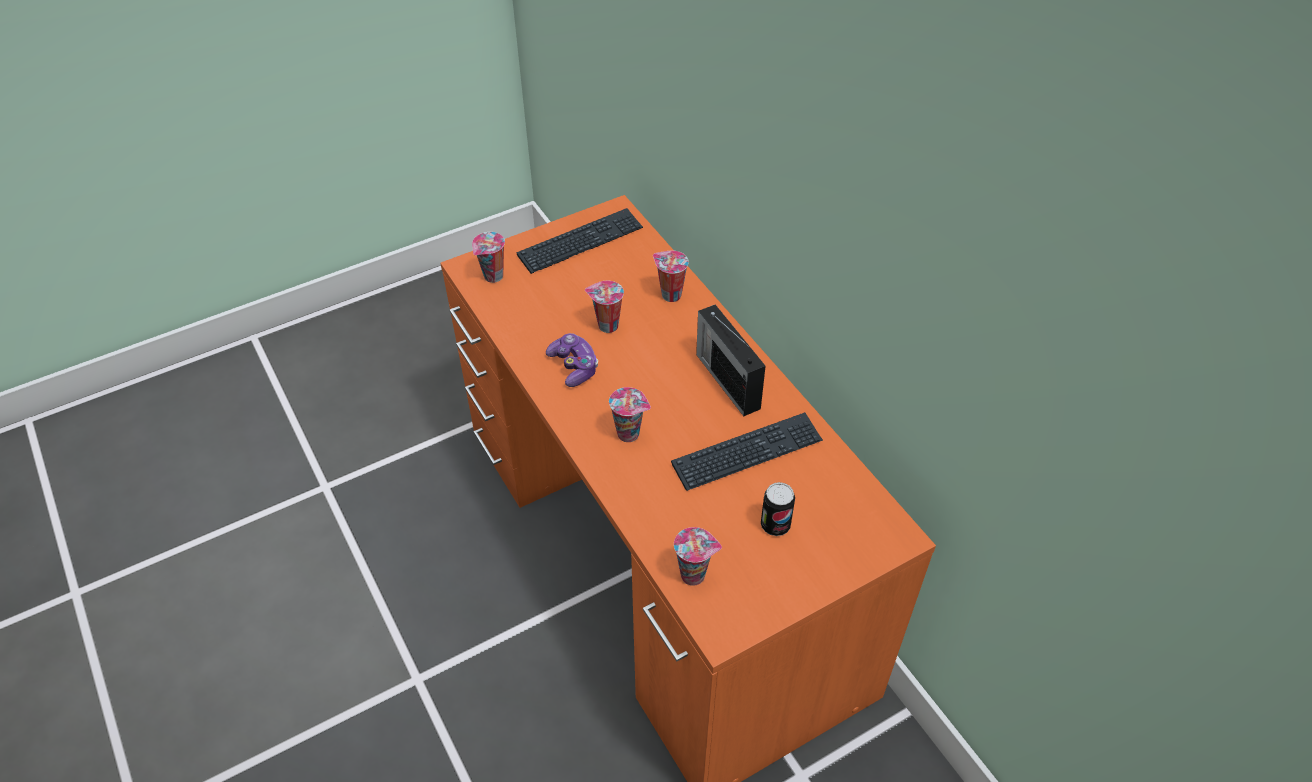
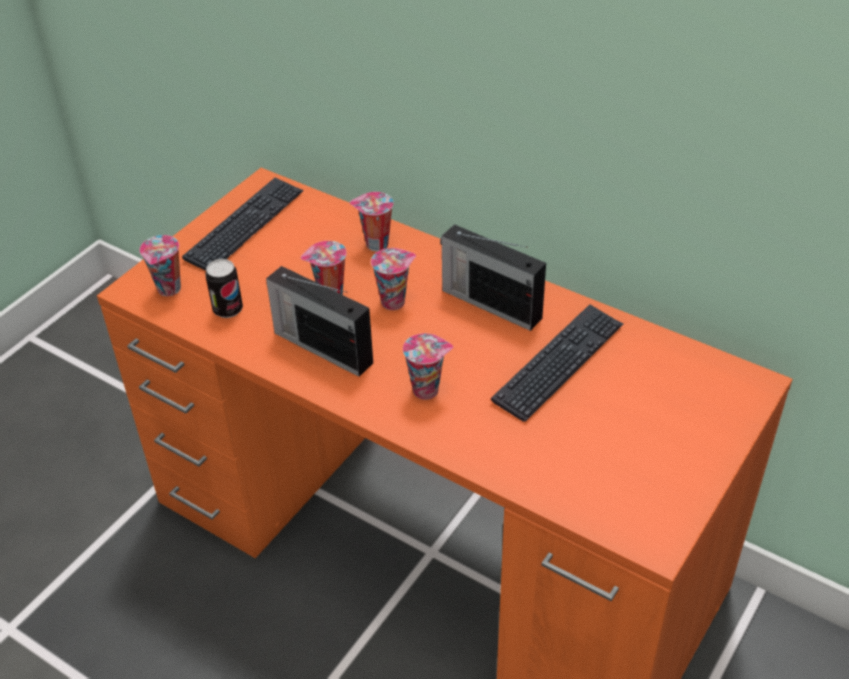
camera: 25 degrees left, 5 degrees down
game controller [546,333,598,387] -> radio [266,266,373,377]
cup [674,527,722,586] -> cup moved to [371,248,416,310]
can [761,482,795,536] -> can moved to [205,259,243,318]

